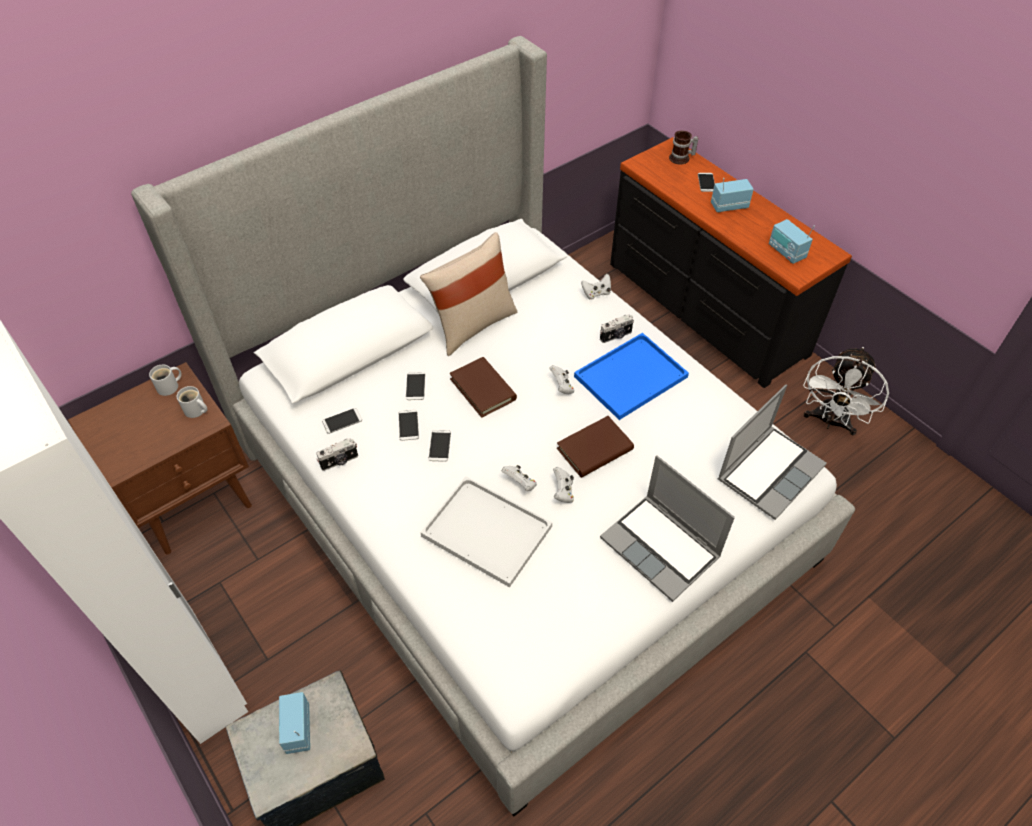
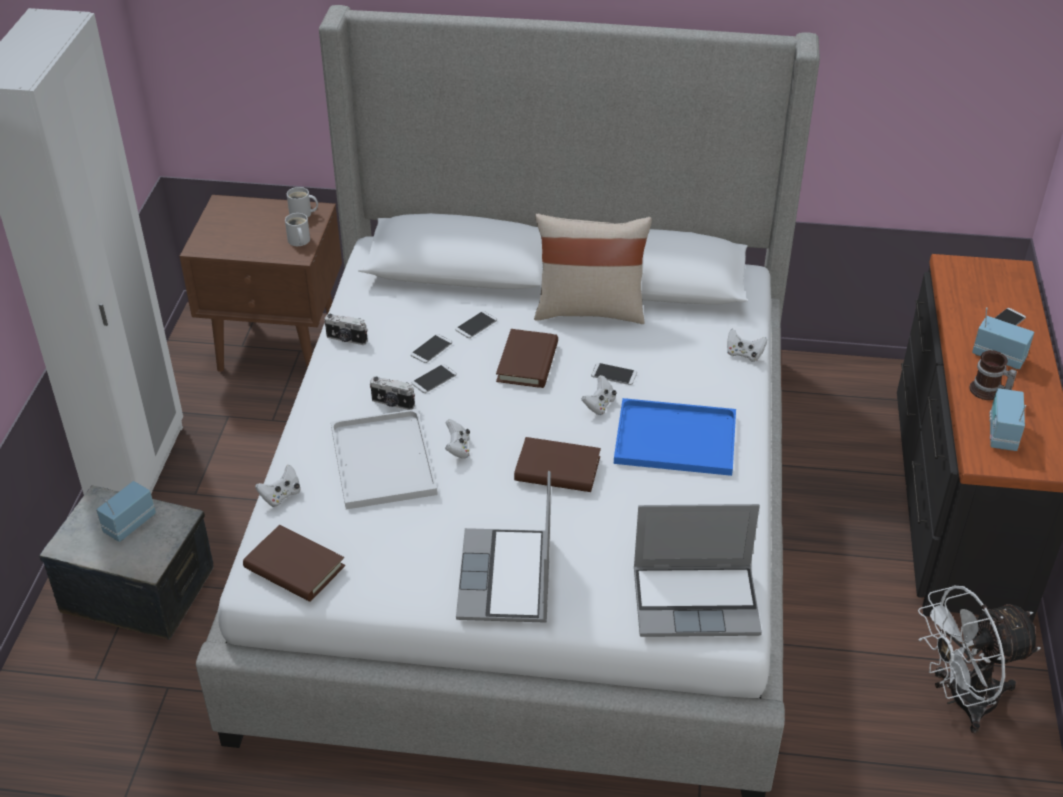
camera: 45 degrees right, 10 degrees down
phone [322,408,362,434] -> phone moved to [591,363,637,385]
white game controller [553,467,574,503] -> white game controller moved to [255,464,301,507]
camera [600,314,634,343] -> camera moved to [370,377,415,410]
mug [669,131,698,164] -> mug moved to [969,350,1017,400]
none -> brown book [243,525,345,602]

